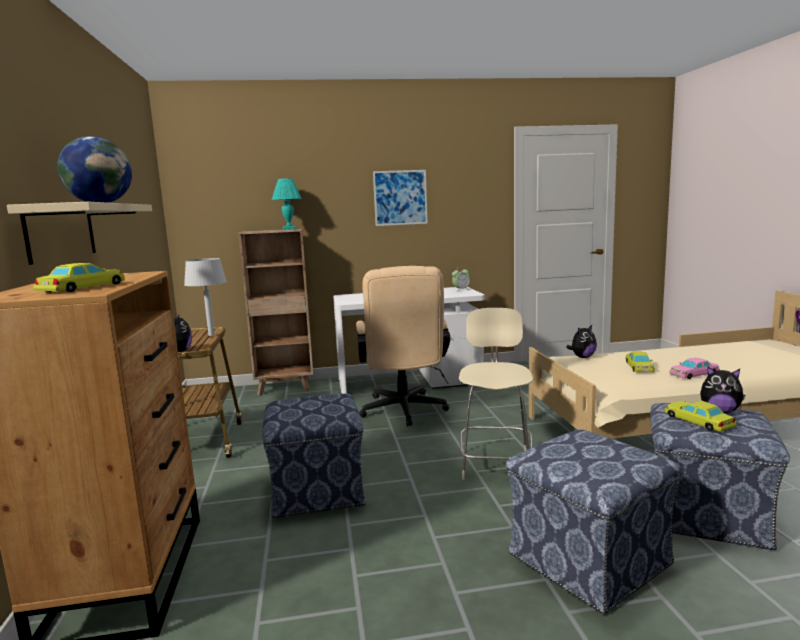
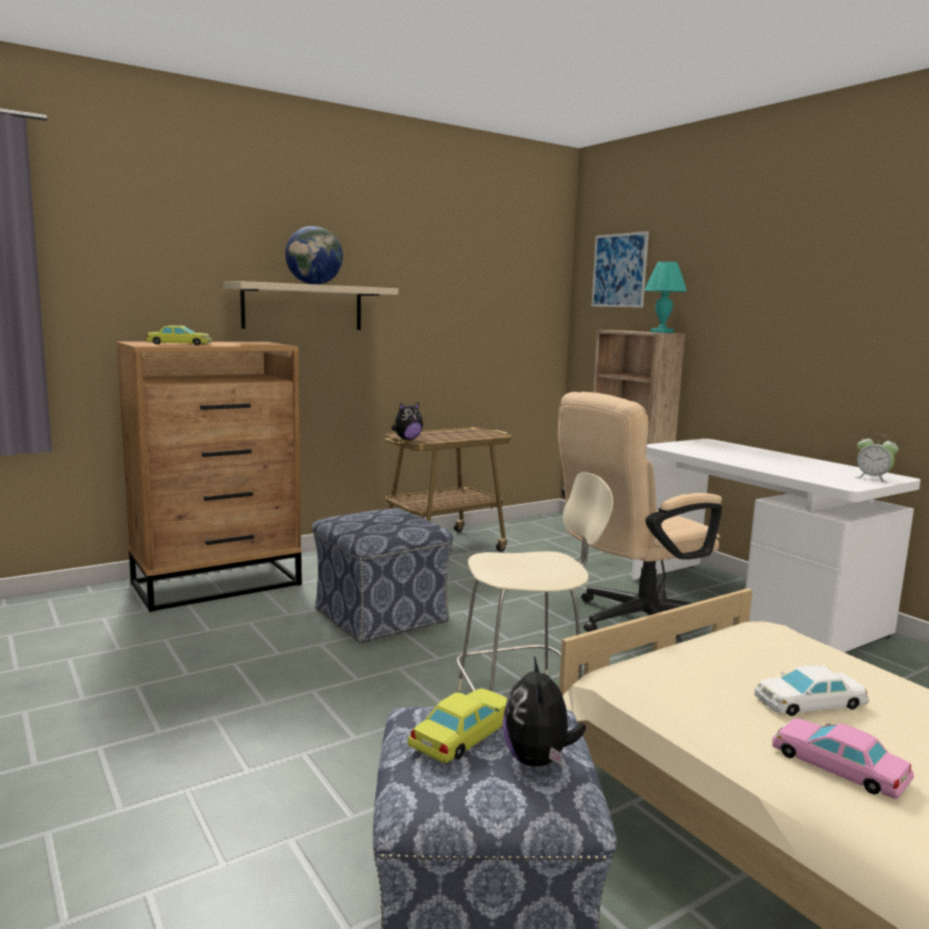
camera: 65 degrees right, 0 degrees up
grey table lamp [184,258,227,336] -> none
picture [373,170,428,226] -> picture moved to [591,231,649,308]
ottoman [506,429,681,614] -> none
plush toy [566,325,597,358] -> none
yellow toy car [625,352,655,372] -> white toy car [755,665,869,716]

